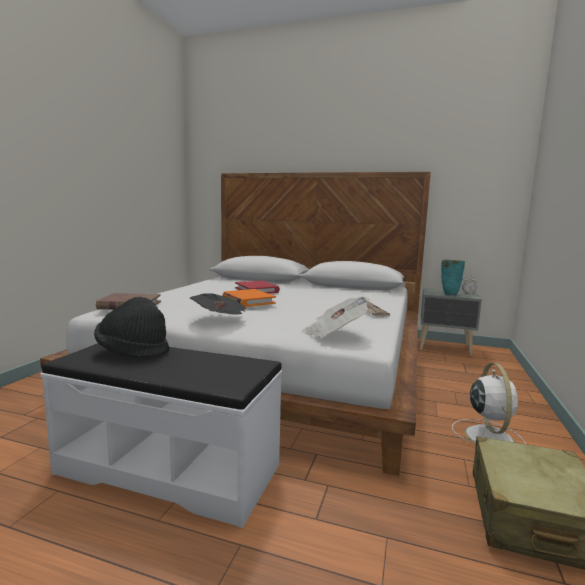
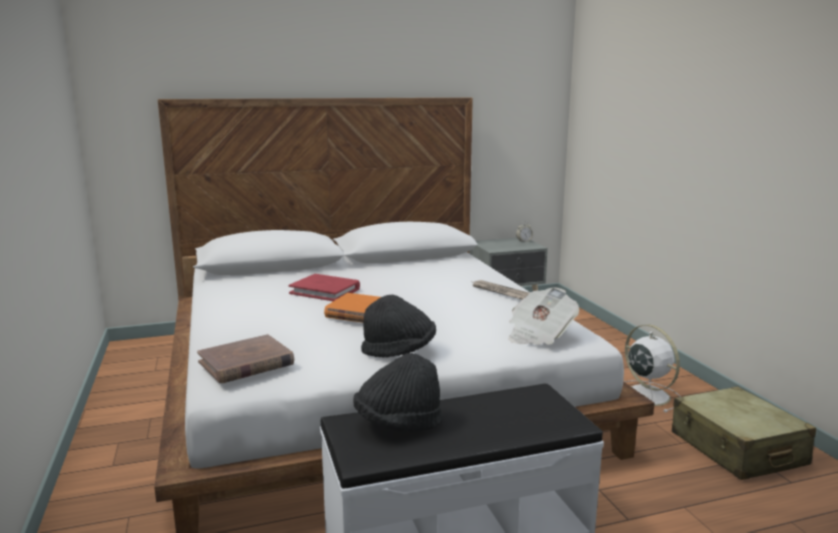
camera: 35 degrees left, 5 degrees up
newspaper [190,293,246,315] -> black hat [361,295,436,357]
turquoise vase [441,260,465,295] -> none

